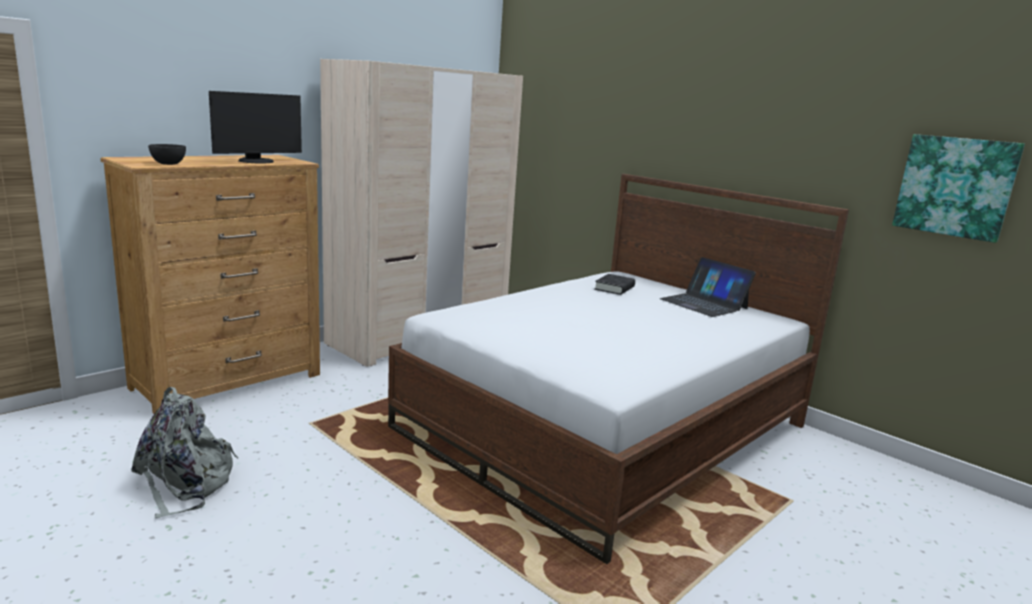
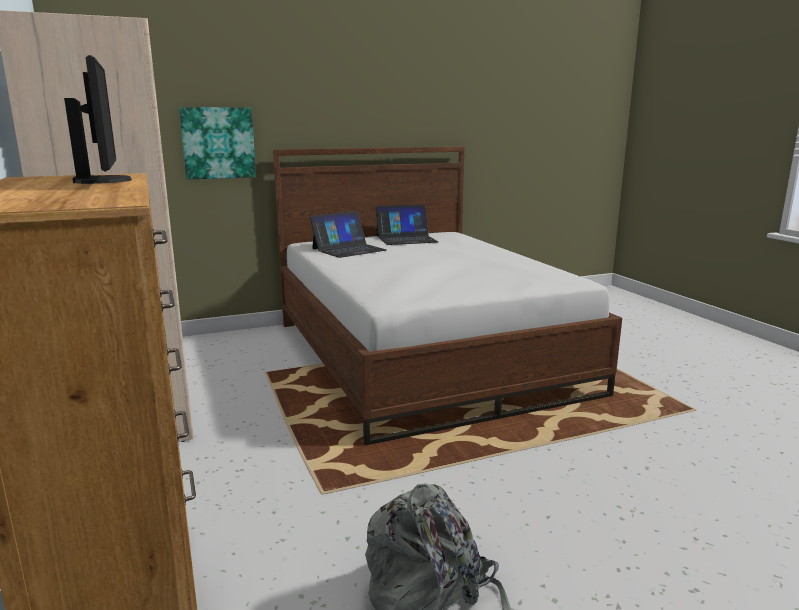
camera: 65 degrees left, 0 degrees up
grey bowl [148,144,186,165] -> none
black book [594,274,635,295] -> laptop [309,211,387,258]
picture [892,134,1025,243] -> picture moved to [179,107,256,180]

